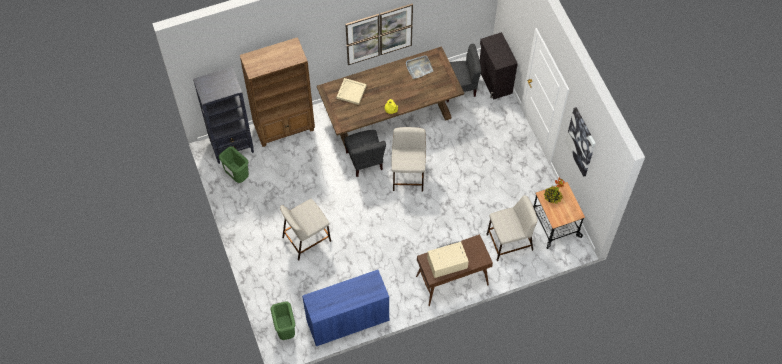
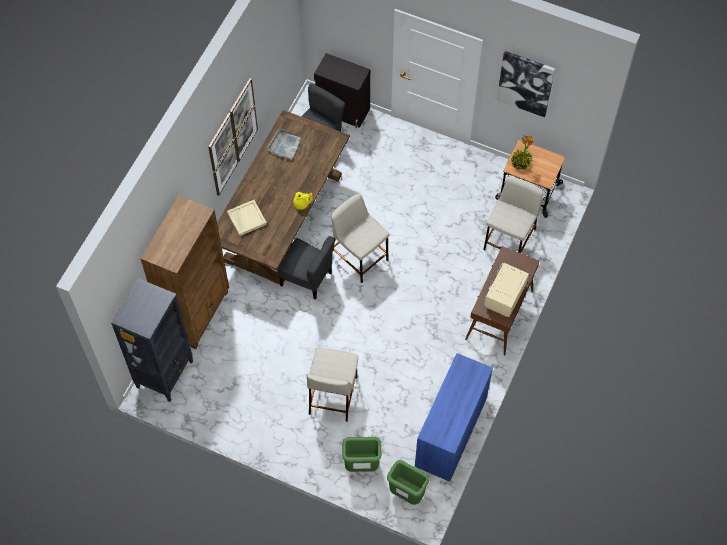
camera: 45 degrees left, 0 degrees up
green trash can [219,146,249,183] -> green trash can moved to [342,437,382,472]

